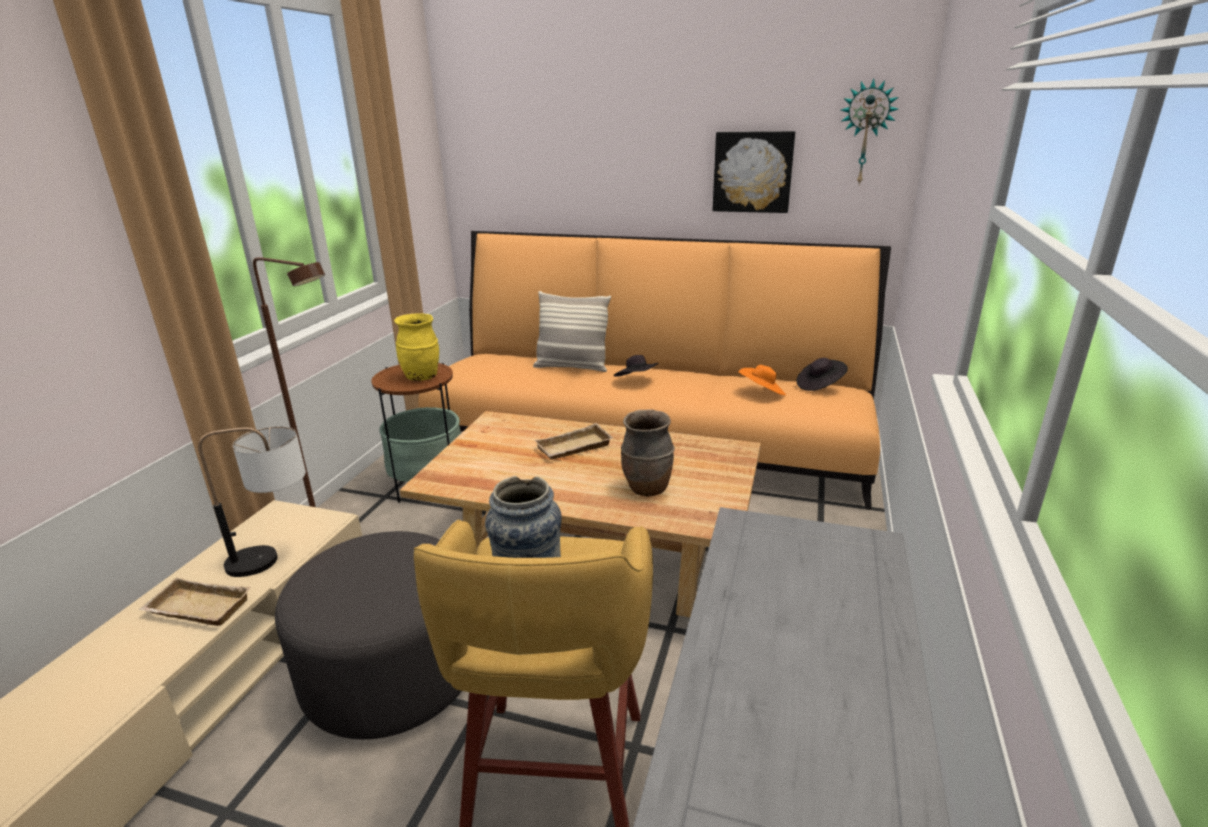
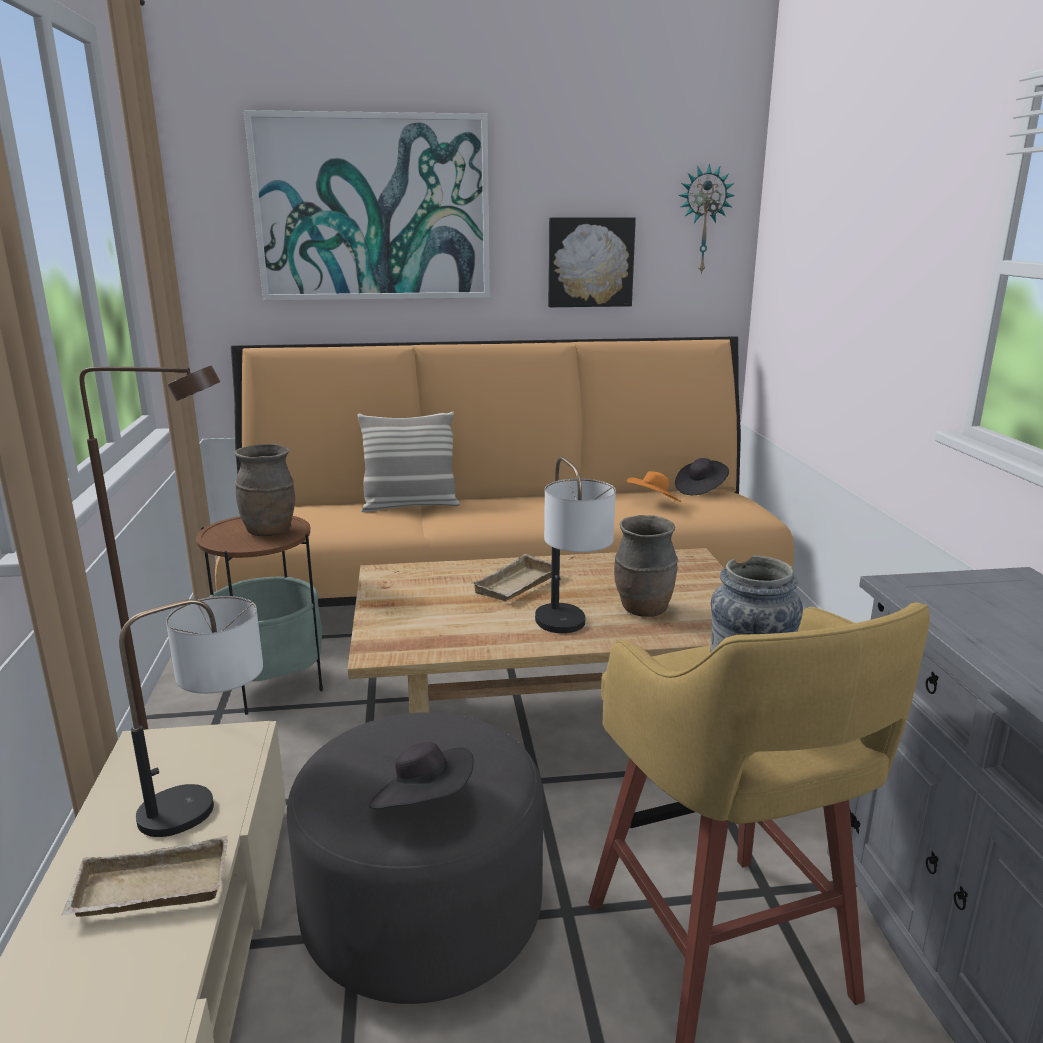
camera: 25 degrees left, 5 degrees down
yellow vase [394,313,439,381] -> brown vase [234,444,295,536]
black hat [614,355,659,377] -> black hat moved to [369,742,474,809]
none -> picture [244,110,490,300]
none -> table lamp [535,457,616,633]

